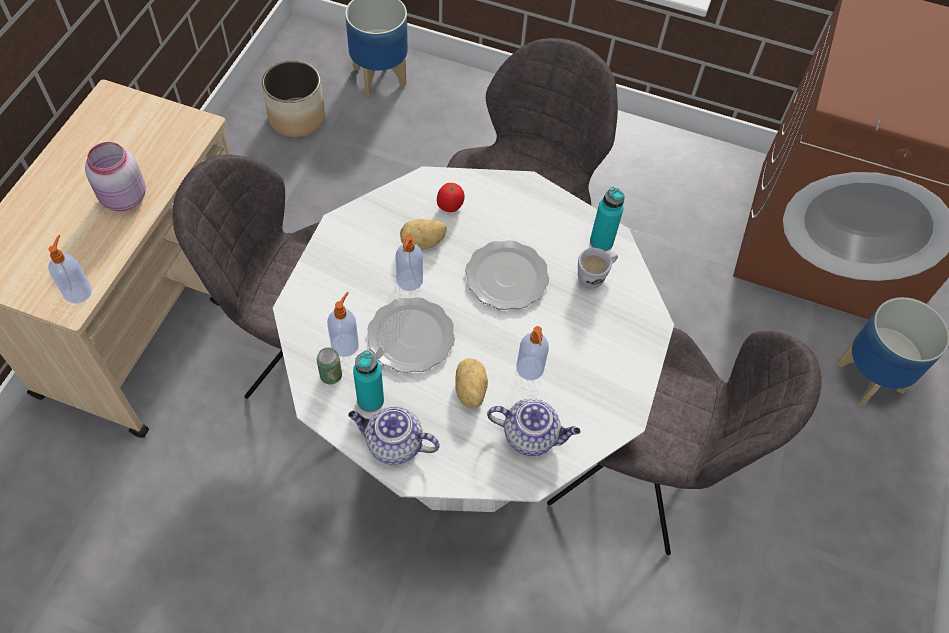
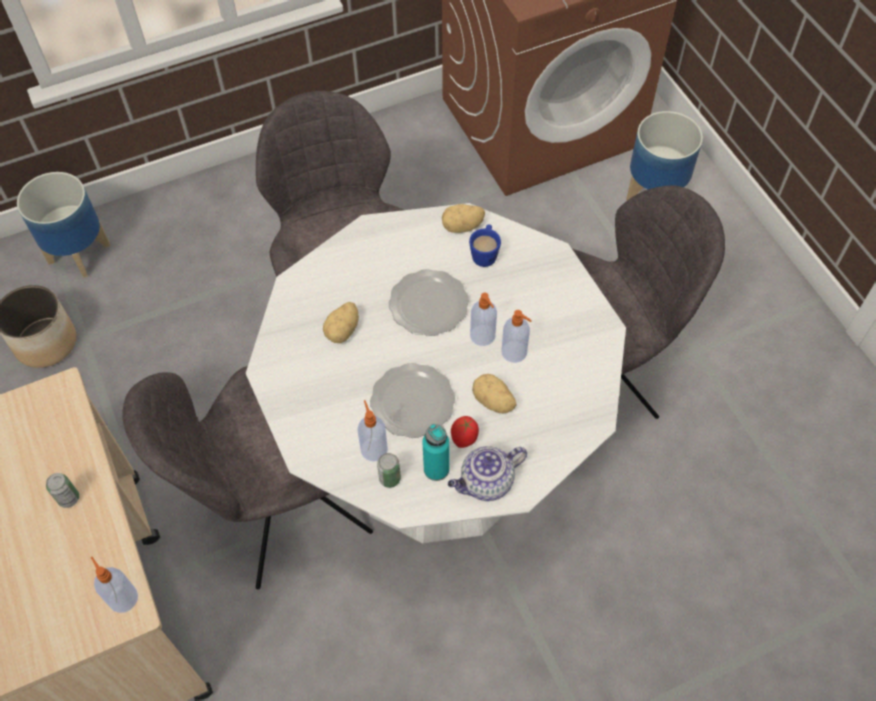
camera: 40 degrees left, 0 degrees up
pink jar [85,142,146,211] -> can [46,473,79,508]
soap dispenser [395,234,423,291] -> soap dispenser moved to [470,293,497,346]
tomato [437,183,465,212] -> tomato moved to [451,416,479,448]
teapot [487,399,580,456] -> none
white mug [578,248,618,289] -> blue mug [469,224,501,267]
turquoise bottle [590,187,625,251] -> potato [442,204,485,233]

